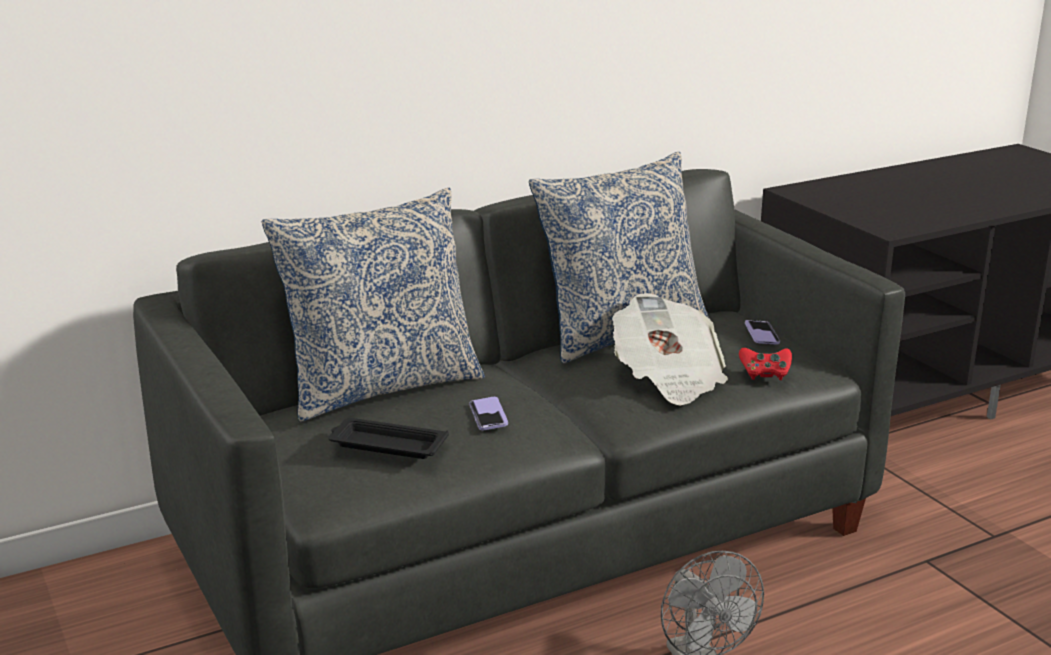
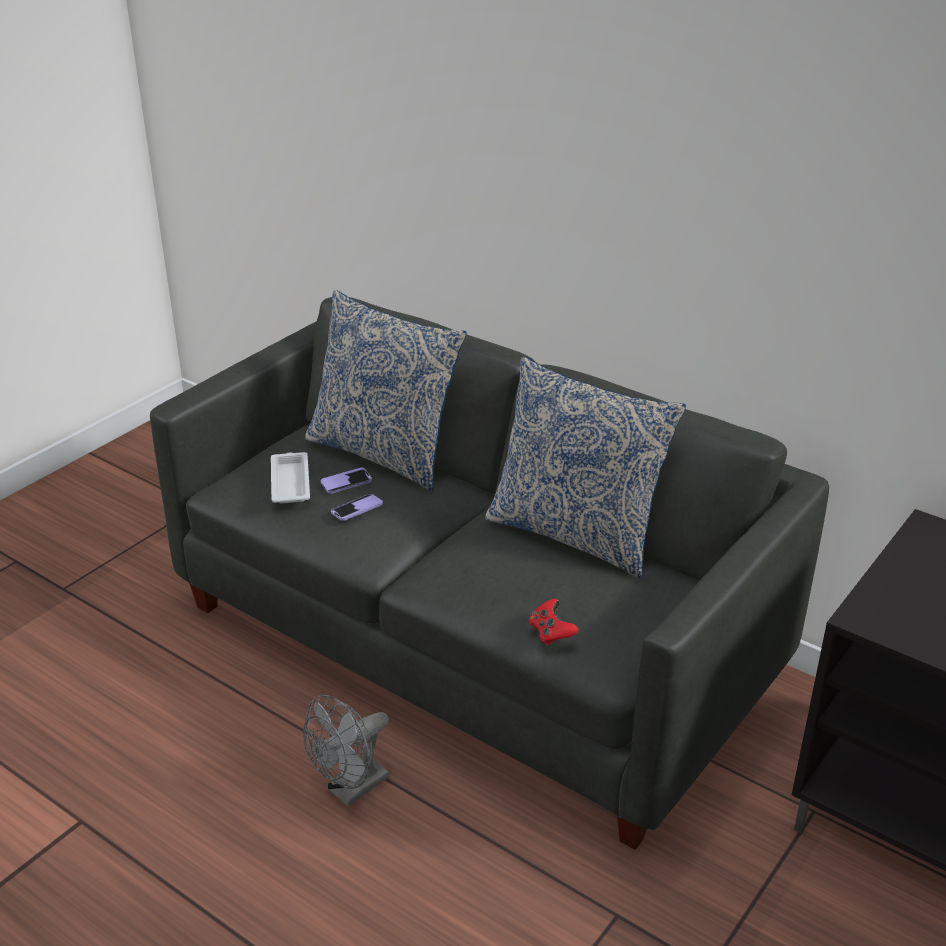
camera: 65 degrees right, 10 degrees up
black tray [328,418,449,459] -> white tray [271,452,310,503]
newspaper [612,293,728,406] -> none
phone [745,320,780,345] -> phone moved to [321,468,372,494]

